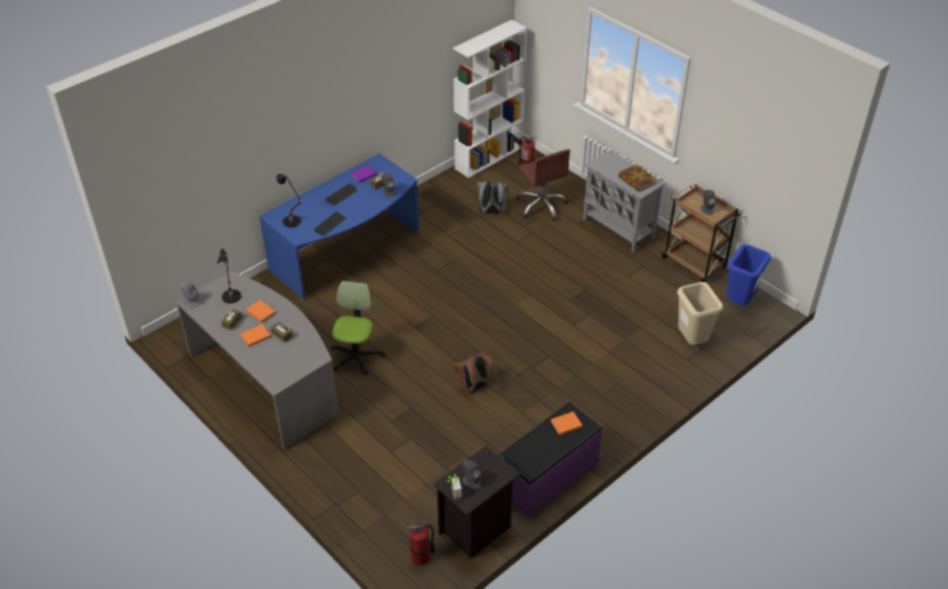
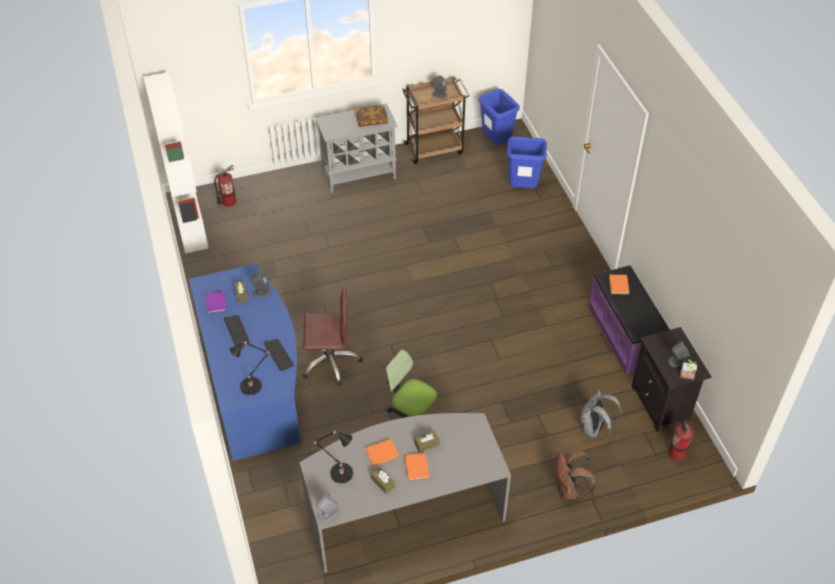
camera: 65 degrees left, 5 degrees up
brown backpack [454,351,496,394] -> brown backpack moved to [555,451,596,500]
grey backpack [477,180,508,214] -> grey backpack moved to [580,390,621,438]
brown office chair [516,149,570,221] -> brown office chair moved to [303,287,363,386]
beige trash can [677,282,723,345] -> blue trash can [507,136,547,188]

